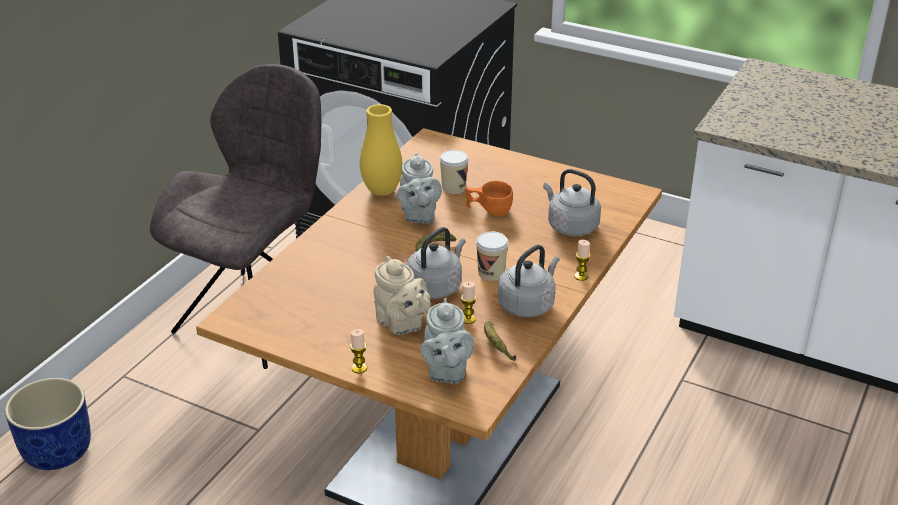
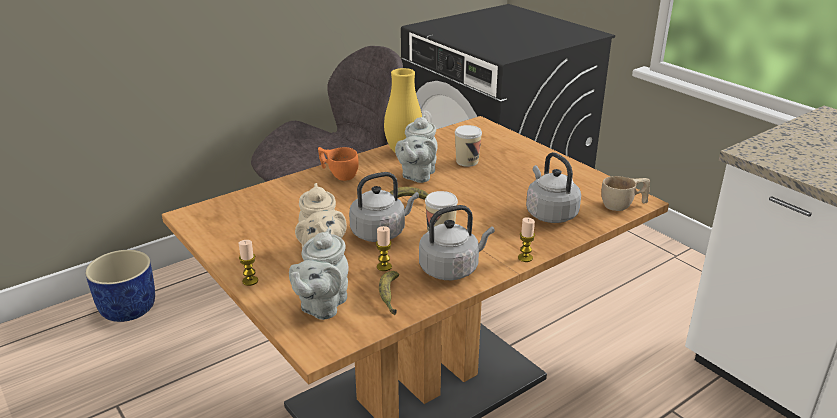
camera: 25 degrees right, 5 degrees down
orange cup [466,181,513,216] -> orange cup moved to [318,147,359,181]
none -> beige cup [601,176,650,211]

